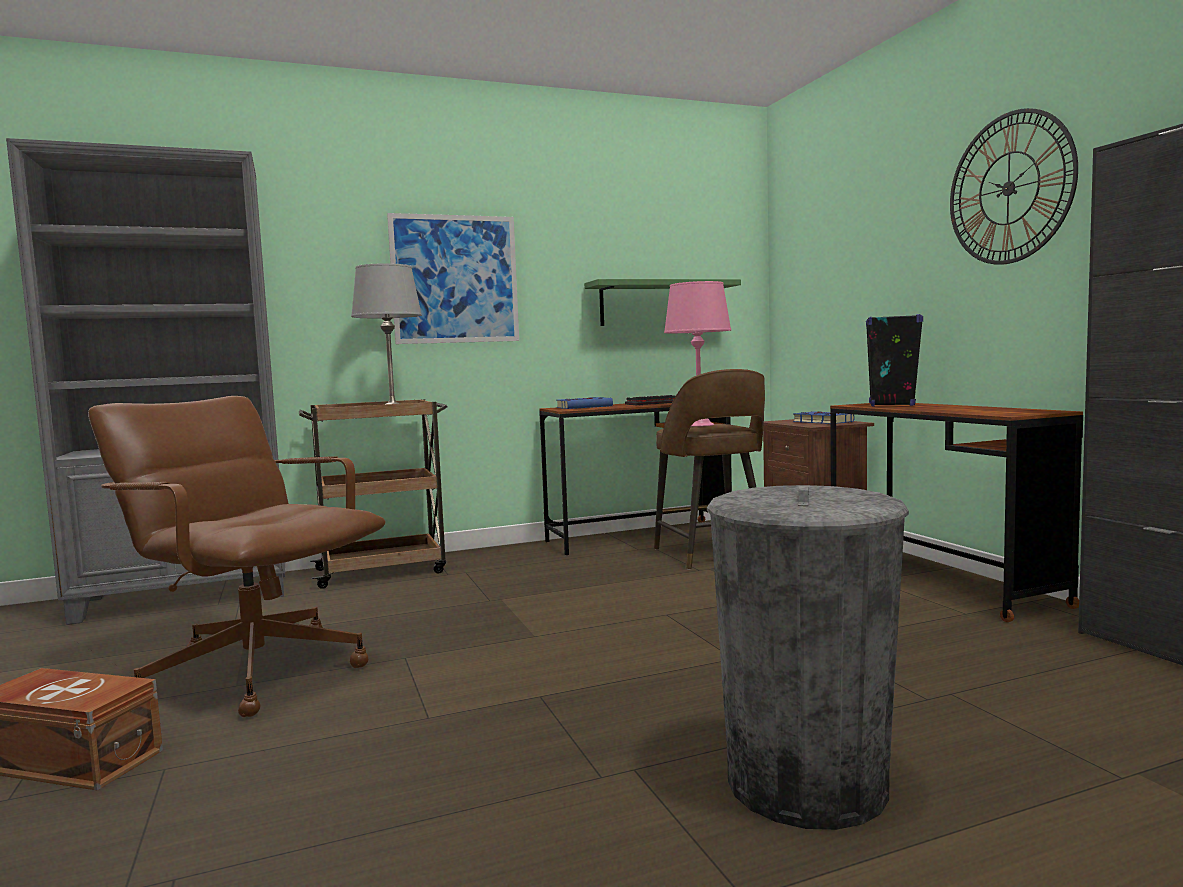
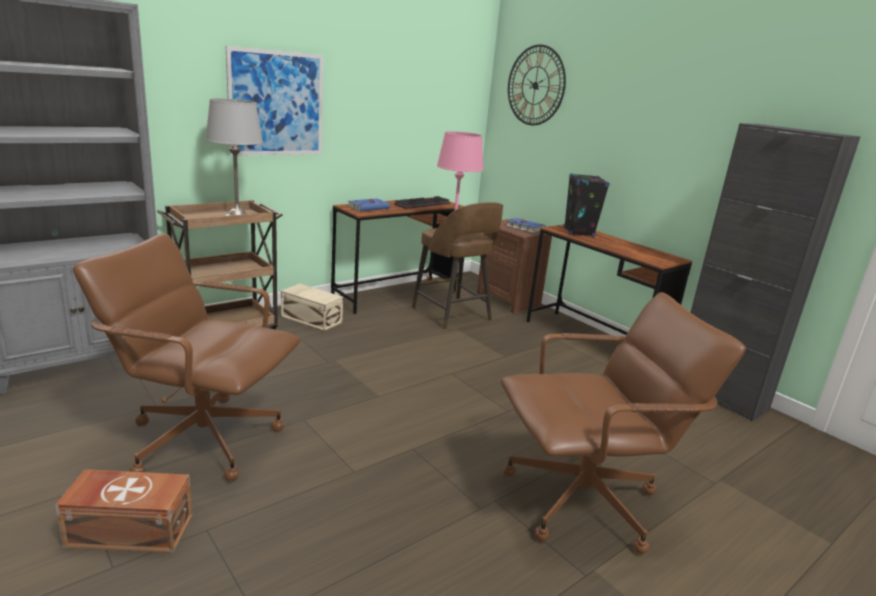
camera: 20 degrees left, 15 degrees up
green shelf [584,279,741,326] -> none
grey trash can [707,485,909,830] -> brown office chair [501,292,746,554]
wall clock [950,108,1078,265] -> wall clock moved to [508,44,566,125]
none -> beige storage box [281,284,343,331]

